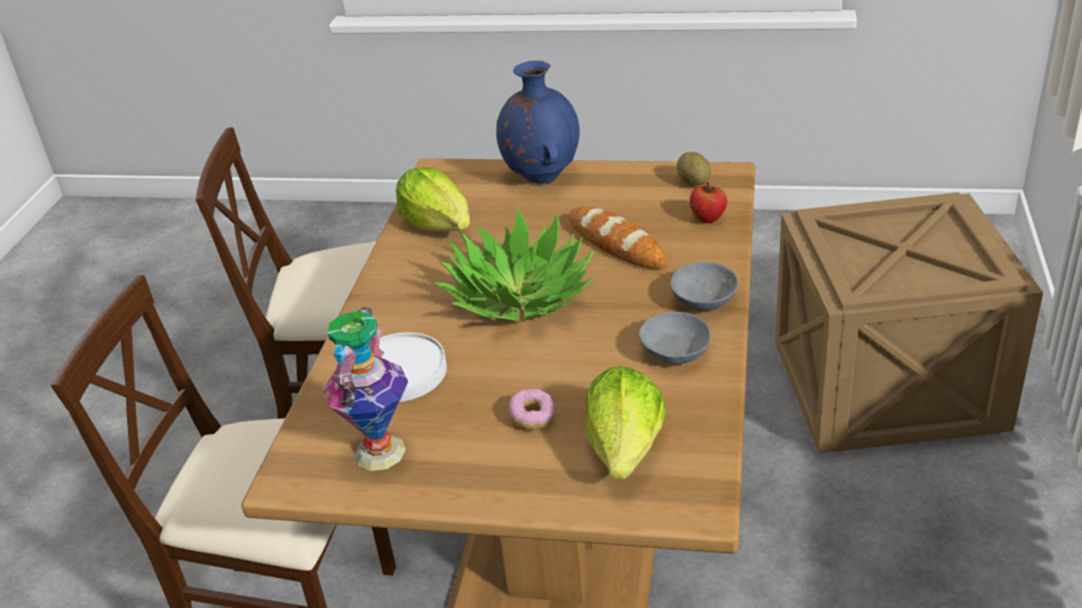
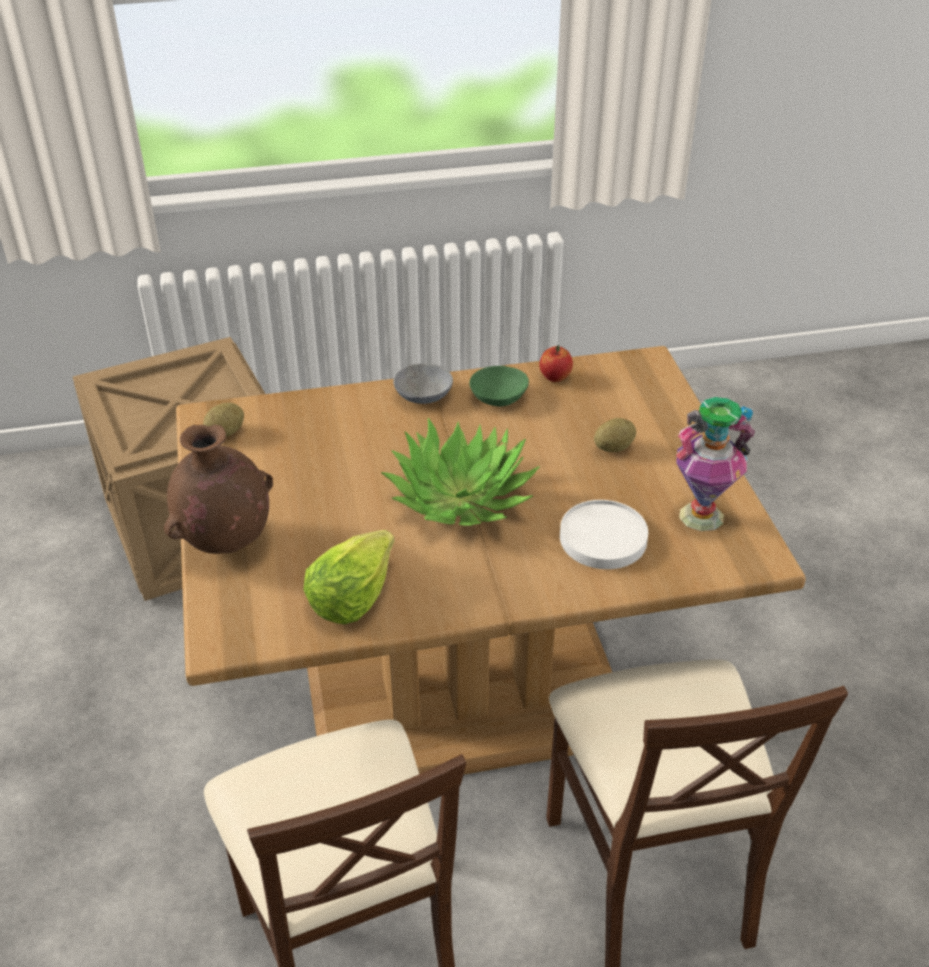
camera: 115 degrees left, 5 degrees up
blue vase [496,61,580,184] -> brown vase [164,425,273,554]
donut [509,389,555,430] -> potato [594,418,636,452]
bread [569,206,666,269] -> none
lettuce [585,366,665,479] -> none
grey bowl [638,312,711,365] -> green bowl [469,366,529,406]
apple [690,182,727,223] -> apple moved to [540,345,573,382]

